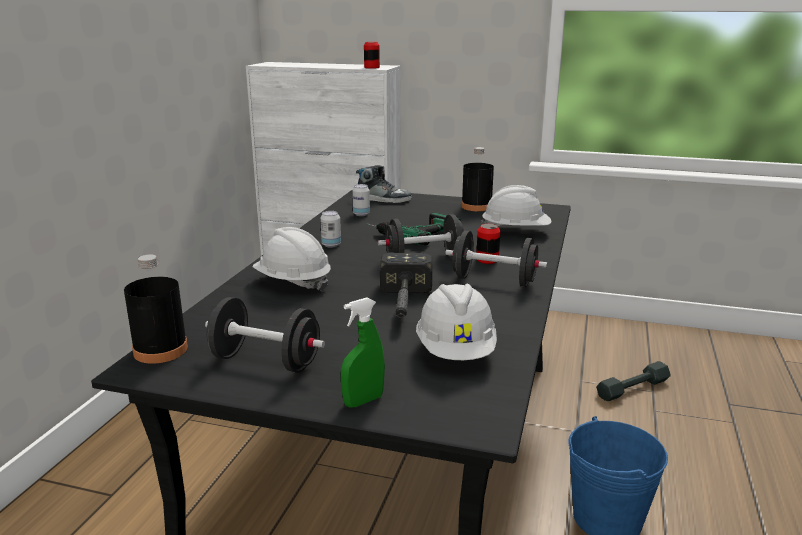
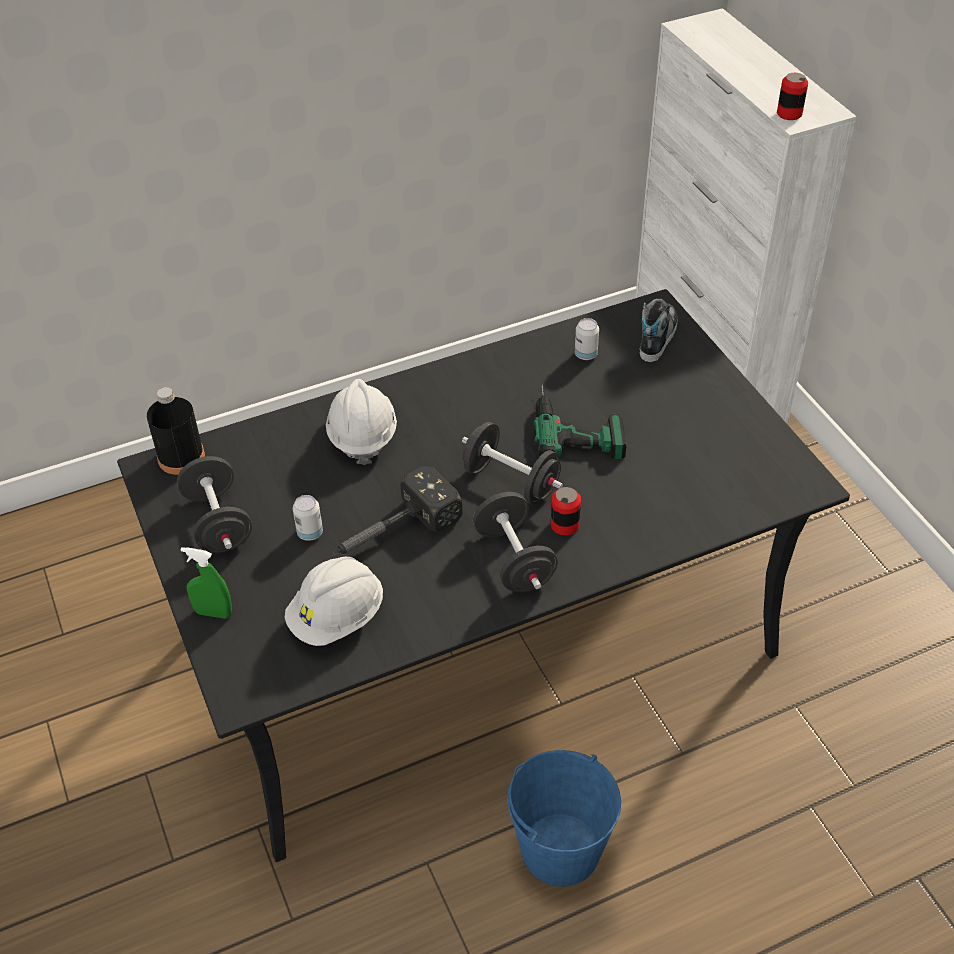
camera: 50 degrees right, 25 degrees up
can [320,211,341,247] -> can moved to [293,495,323,541]
shoe [356,165,412,203] -> shoe turned 135 degrees counterclockwise [639,299,678,362]
black bottle [461,147,494,211] -> none
white hard hat [481,185,551,226] -> none
grey dumbbell [596,361,671,401] -> none

